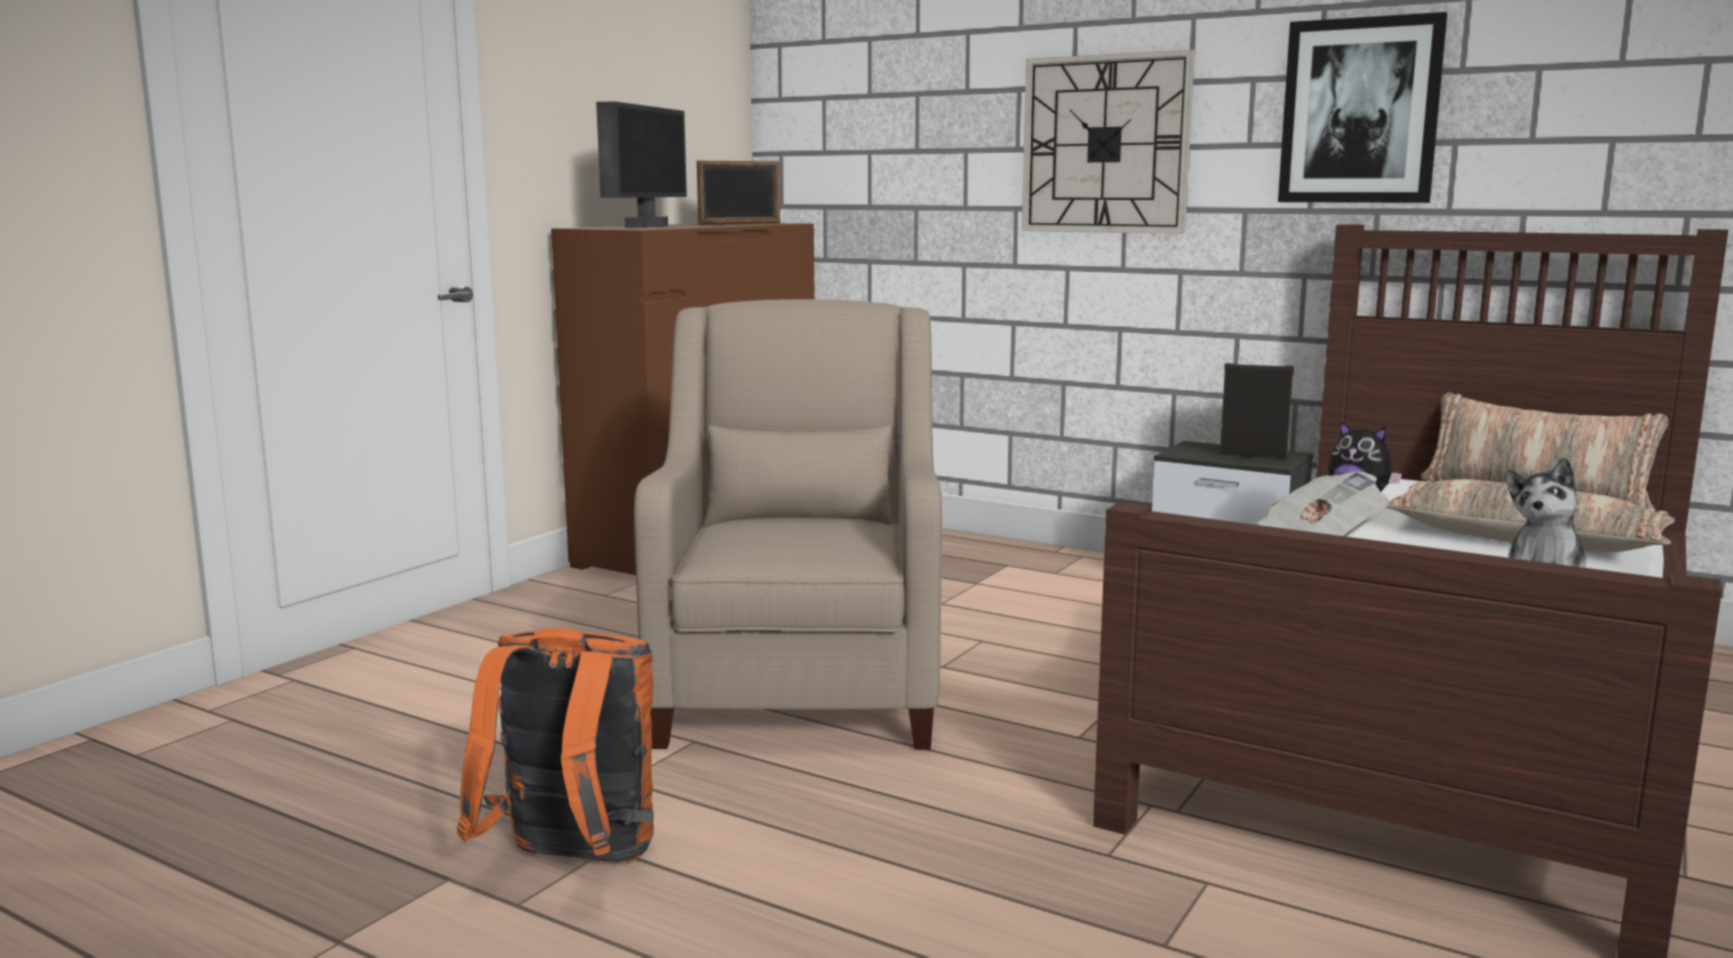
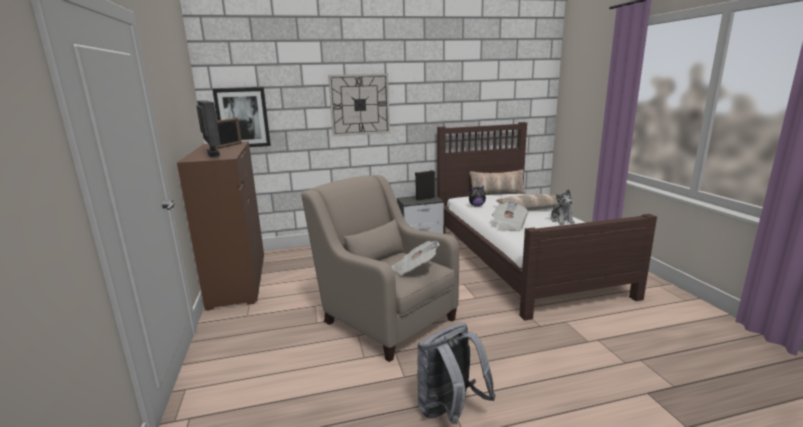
camera: 45 degrees left, 5 degrees up
orange backpack [457,628,654,862] -> grey backpack [417,323,496,424]
picture [1278,12,1447,203] -> picture moved to [212,87,271,147]
none -> newspaper [392,241,440,275]

